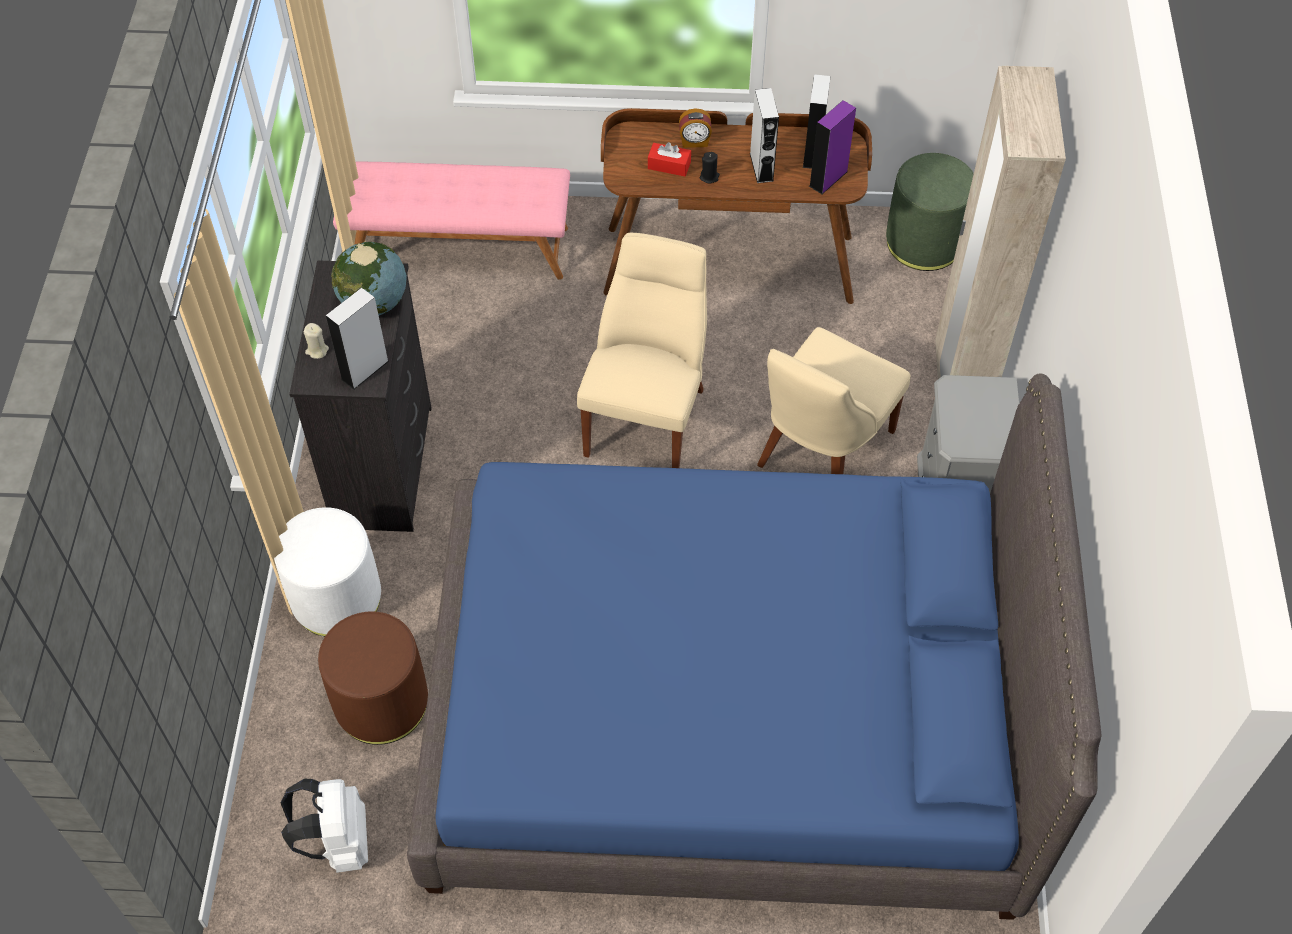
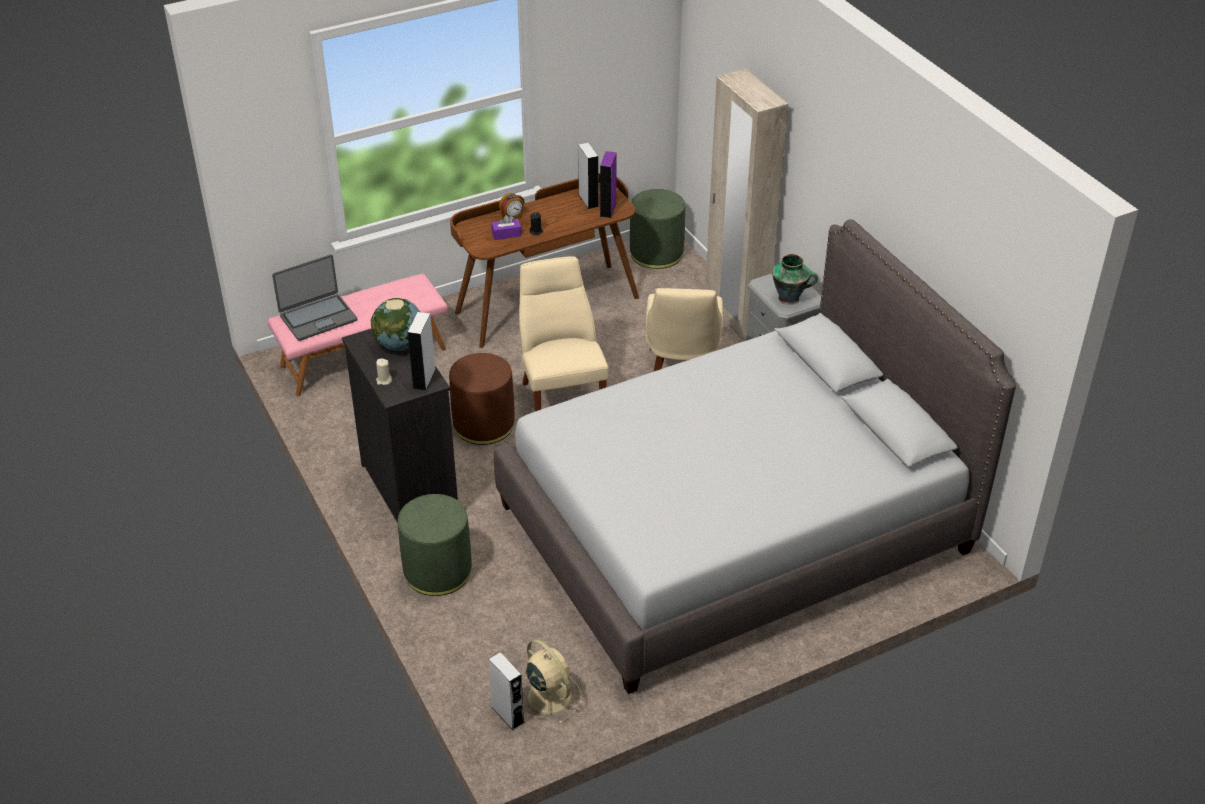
camera: 30 degrees left, 15 degrees down
white ottoman [274,507,381,637] -> green ottoman [398,494,472,596]
white backpack [281,778,368,873] -> beige fan [522,639,582,725]
brown ottoman [318,611,428,745] -> brown ottoman moved to [449,353,515,445]
blue bed [407,373,1102,920] -> grey bed [494,219,1016,694]
red tissue box [648,142,691,176] -> purple tissue box [491,215,521,240]
grey speaker [750,88,779,183] -> grey speaker moved to [488,652,524,730]
none -> laptop [272,255,357,341]
none -> vase [772,254,818,305]

